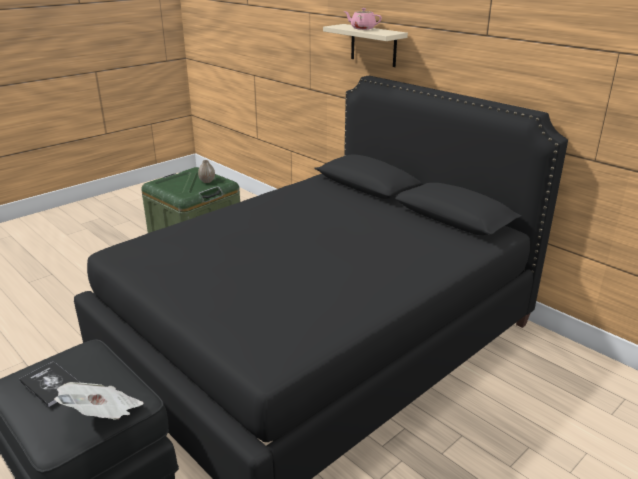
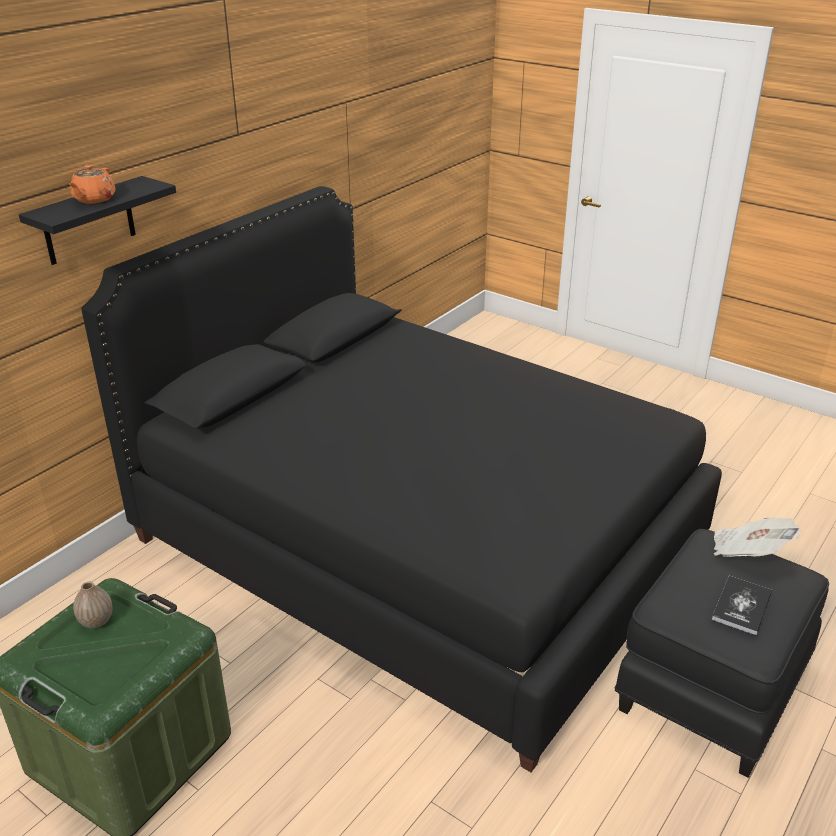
camera: 100 degrees left, 5 degrees up
beige shelf [323,24,408,67] -> black shelf [19,176,176,265]
pink teapot [344,8,382,30] -> orange teapot [69,165,116,203]

